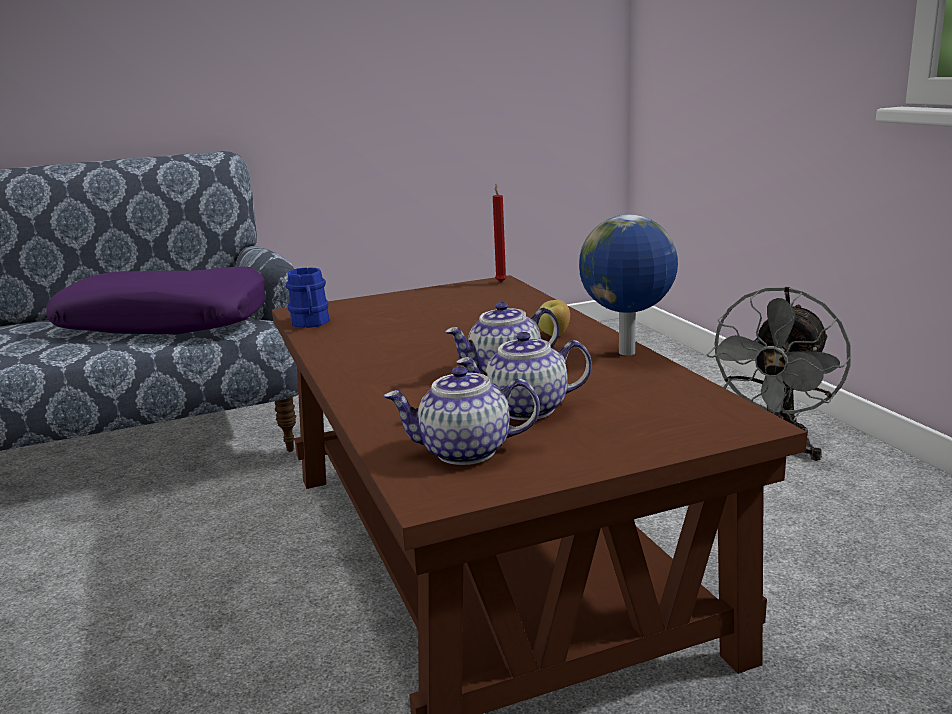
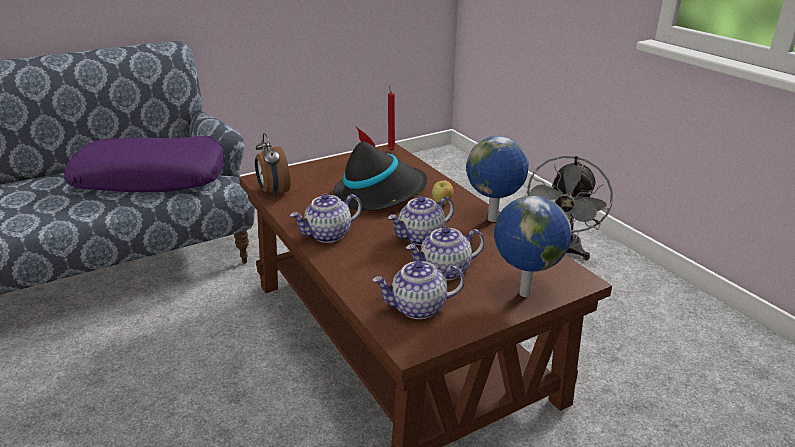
camera: 10 degrees left, 10 degrees up
blue mug [286,267,329,328] -> alarm clock [255,133,291,197]
none -> teapot [290,194,362,243]
none -> black hat [334,125,428,211]
none -> globe [494,196,571,297]

